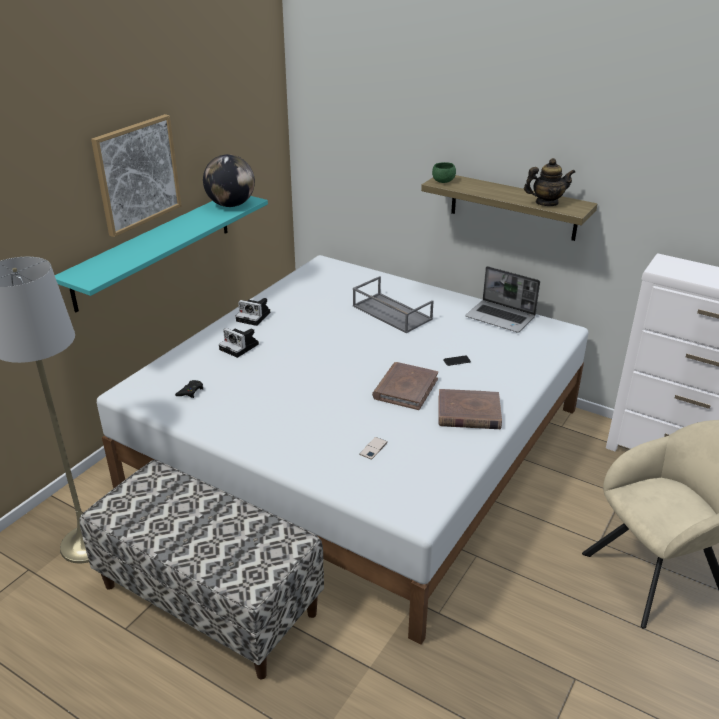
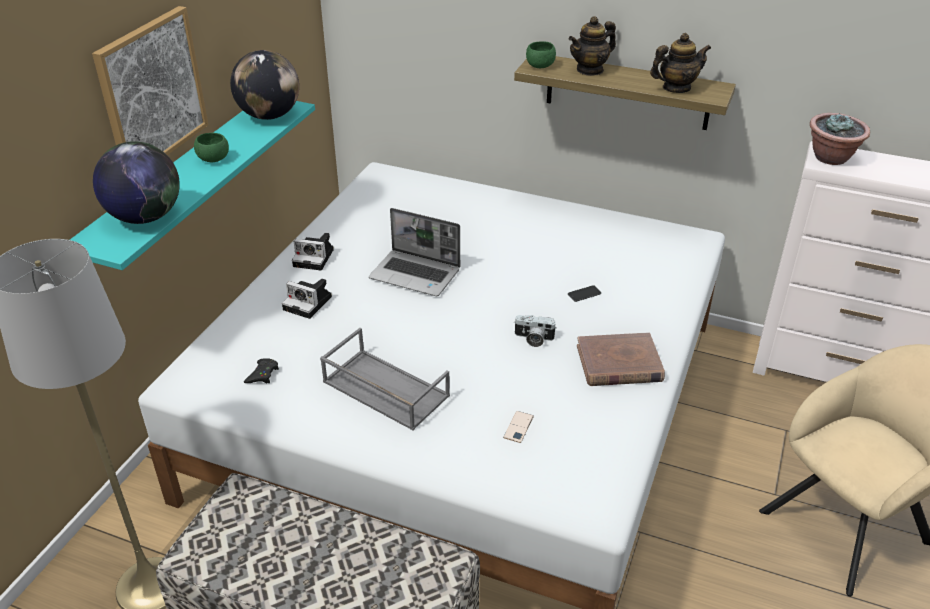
camera: 10 degrees left, 5 degrees up
grey tray [353,276,434,333] -> grey tray moved to [320,328,450,430]
brown book [372,362,438,410] -> camera [514,315,557,347]
laptop [465,266,540,333] -> laptop moved to [369,208,460,296]
none -> globe [93,141,180,224]
none -> green bowl [194,132,229,162]
none -> teapot [569,16,616,76]
none -> potted plant [810,113,870,165]

